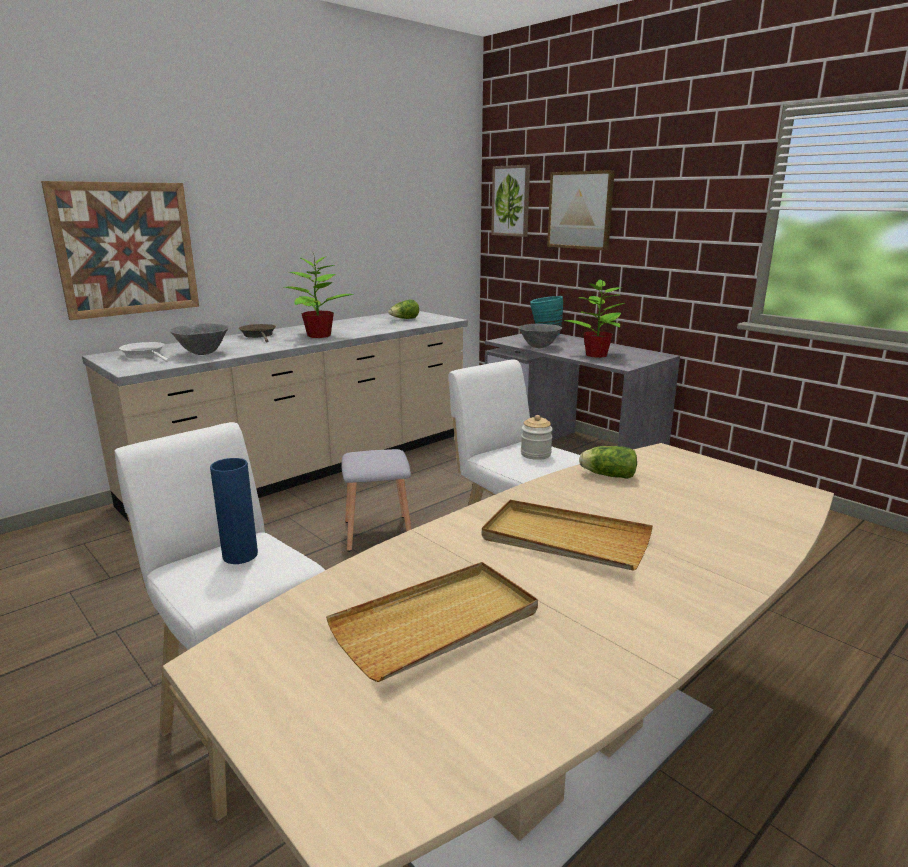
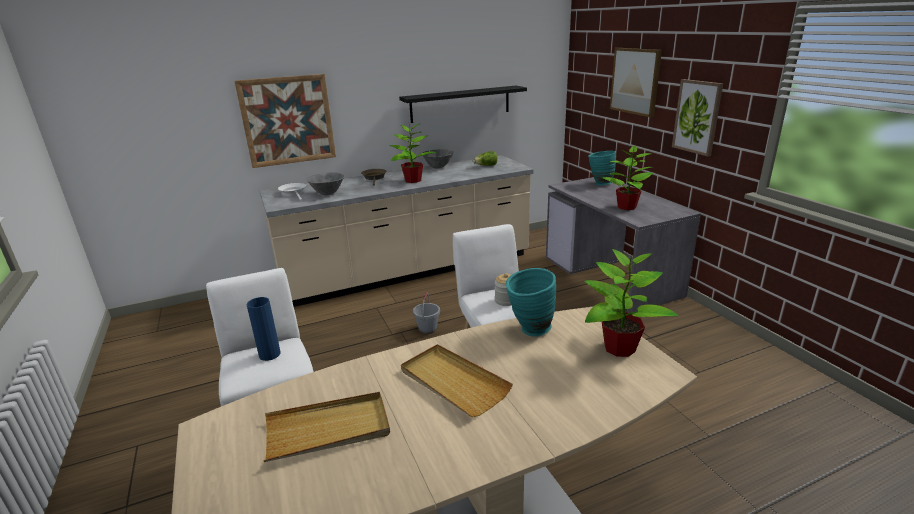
camera: 20 degrees right, 5 degrees up
grey stool [342,449,412,552] -> grey bucket [413,293,440,334]
picture [491,165,530,237] -> picture moved to [672,79,723,156]
grey bowl [518,324,562,348] -> grey bowl moved to [422,149,454,168]
lettuce [579,446,637,479] -> turquoise vase [506,268,556,337]
none -> black shelf [399,86,527,123]
none -> potted plant [585,249,678,357]

